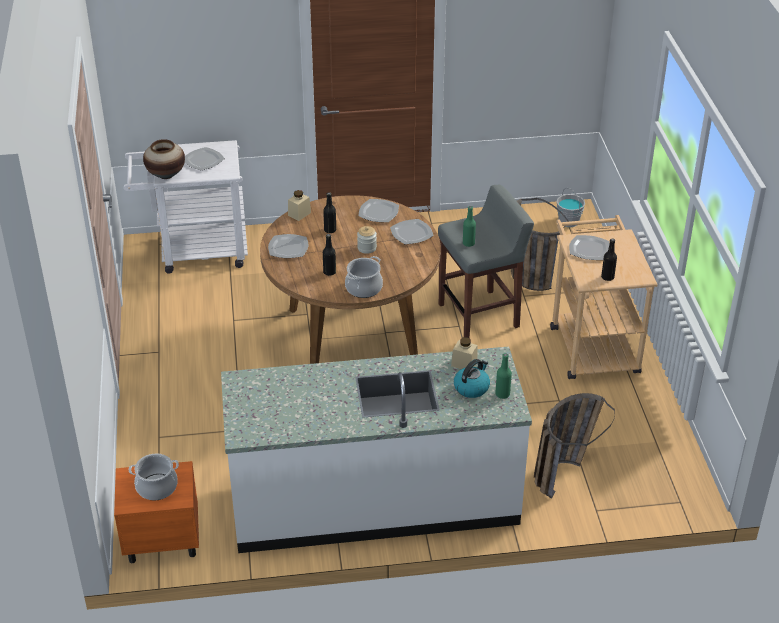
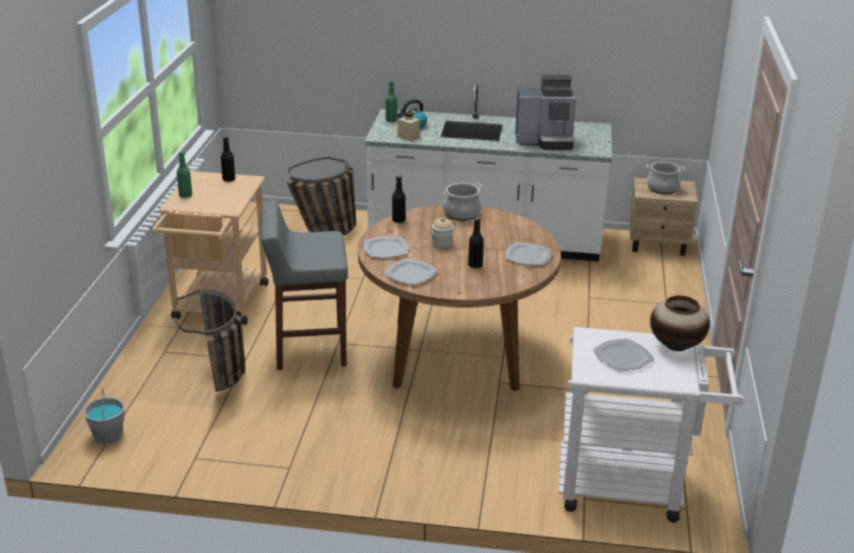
camera: 165 degrees left, 10 degrees down
orange nightstand [114,461,199,563] -> beige nightstand [629,177,698,256]
beige jar [288,190,311,221] -> none
black bottle [323,234,336,276] -> black bottle moved to [392,175,406,223]
green bottle [463,206,476,247] -> green bottle moved to [177,151,192,198]
plate [569,235,610,260] -> none
none -> coffee machine [515,74,576,150]

